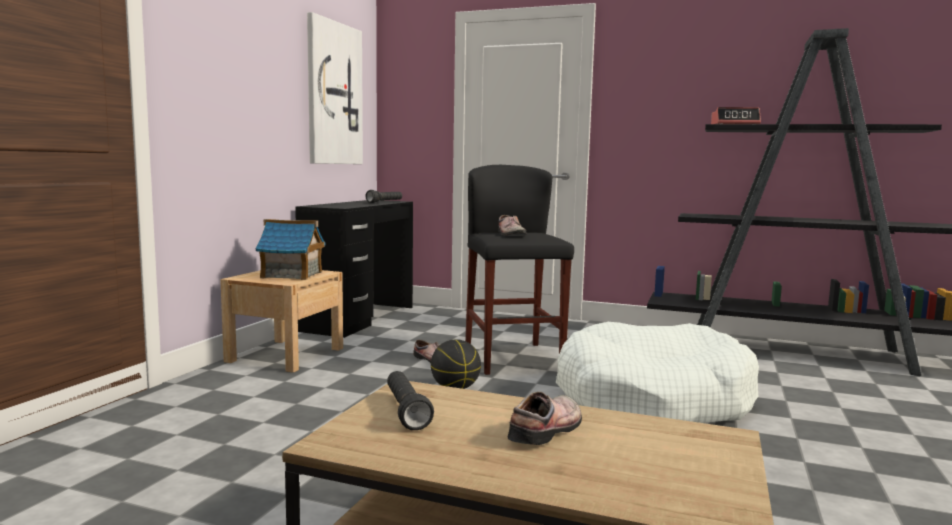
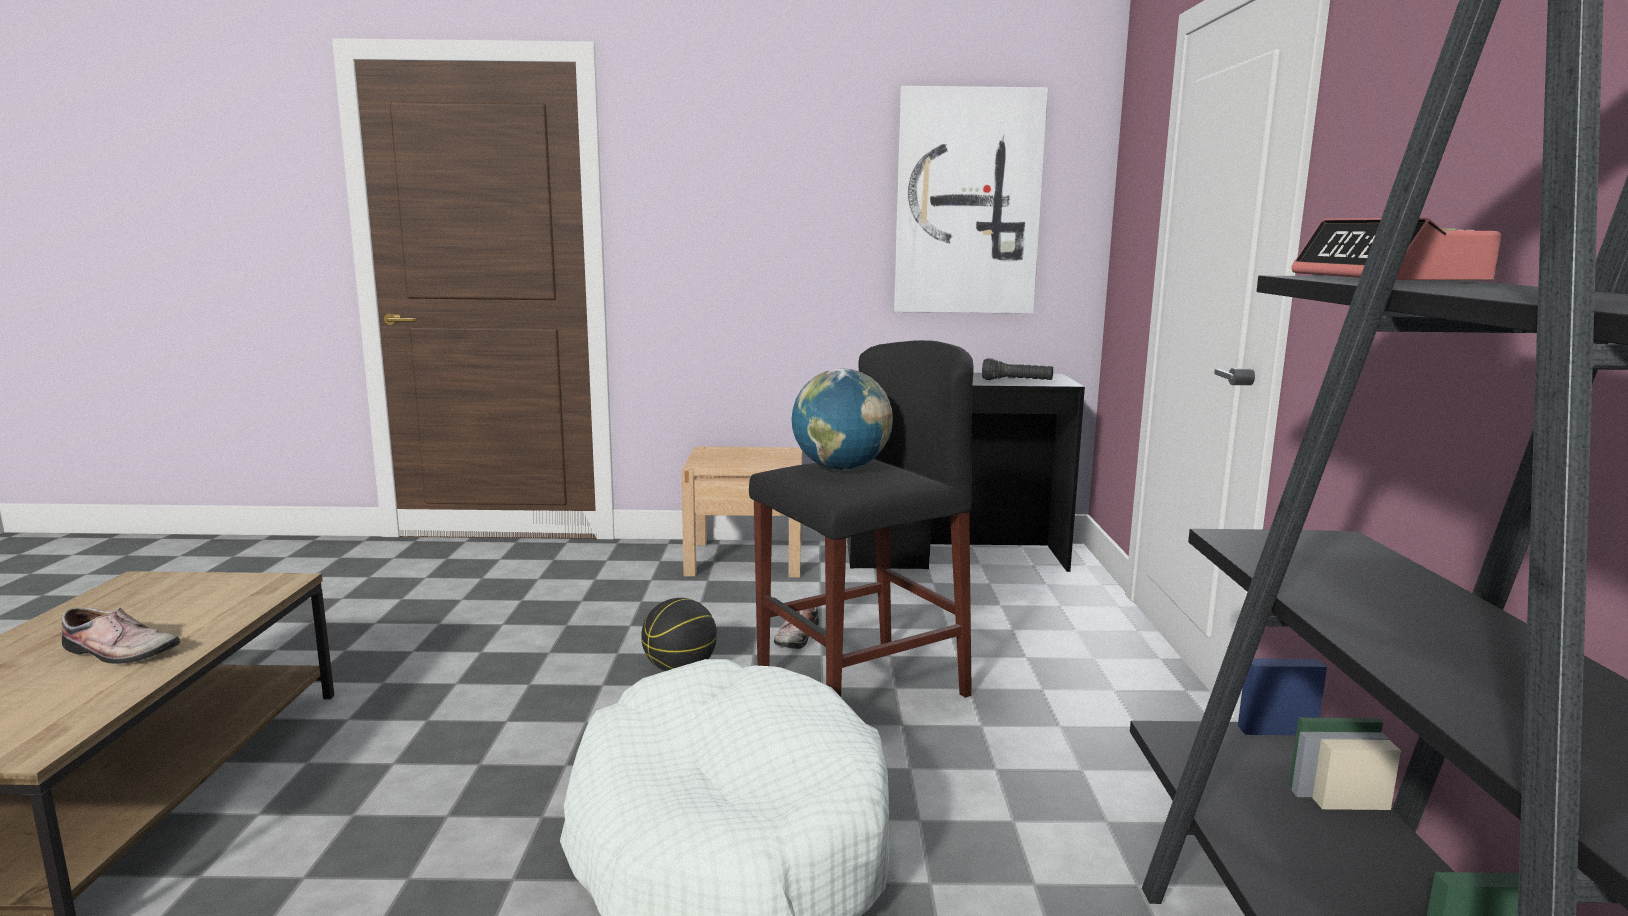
camera: 70 degrees right, 5 degrees up
toy house [255,219,325,280] -> none
black flashlight [387,371,434,430] -> none
shoe [498,215,527,236] -> globe [792,369,893,470]

